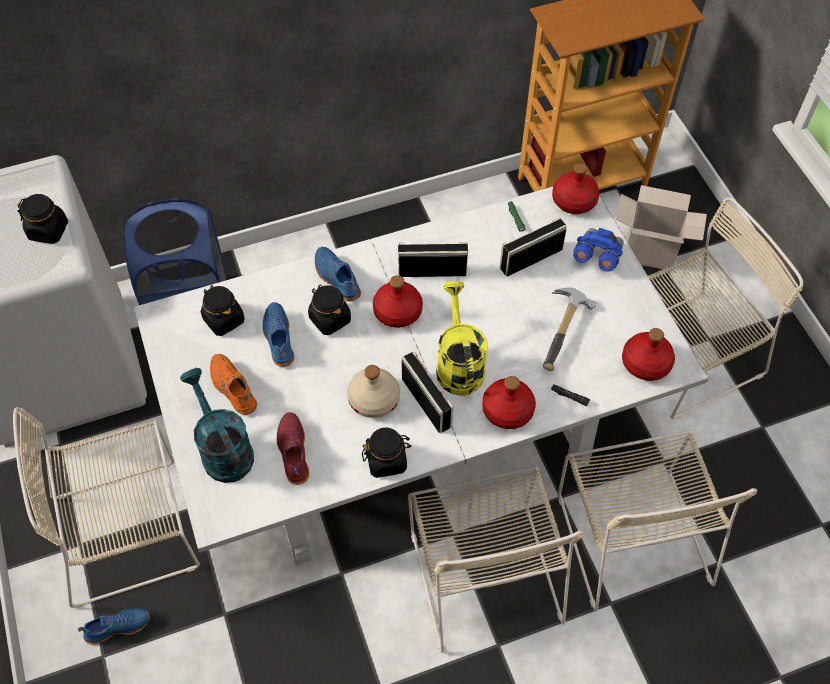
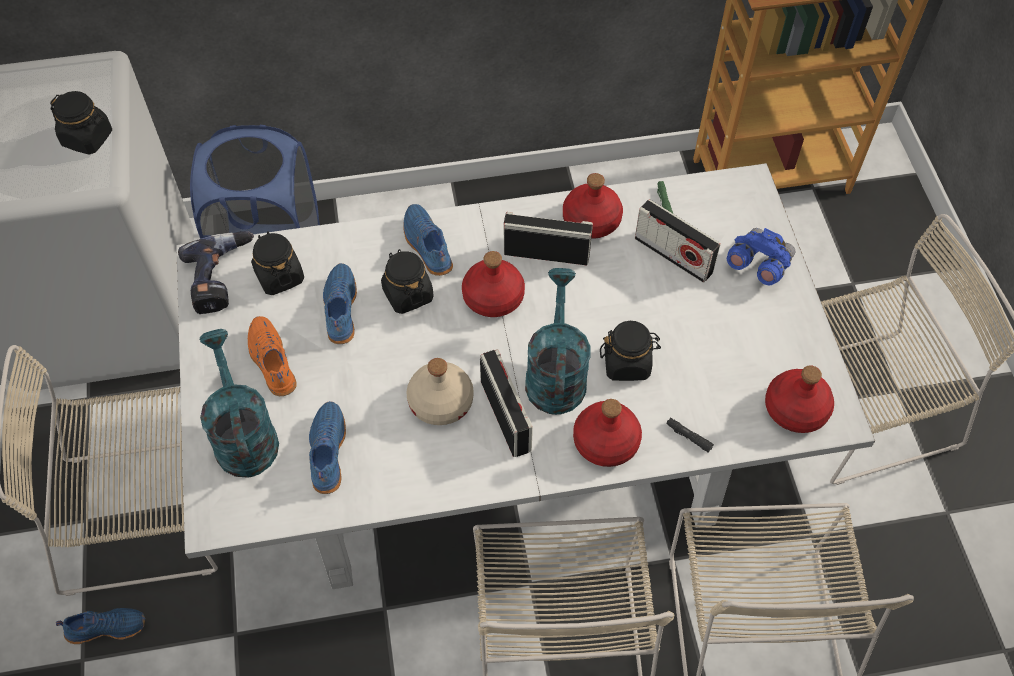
camera: 10 degrees right, 0 degrees up
red shoe [277,412,309,485] -> blue shoe [309,401,346,494]
black jar [362,428,411,478] -> black jar moved to [600,321,661,381]
yellow watering can [436,281,488,396] -> turquoise watering can [525,268,591,415]
radio [500,217,567,277] -> radio turned 120 degrees counterclockwise [635,199,721,283]
hammer [543,287,596,371] -> none
red bottle [552,163,600,214] -> red bottle moved to [563,173,623,239]
cardboard box [616,185,707,269] -> none
none -> power drill [178,231,254,314]

